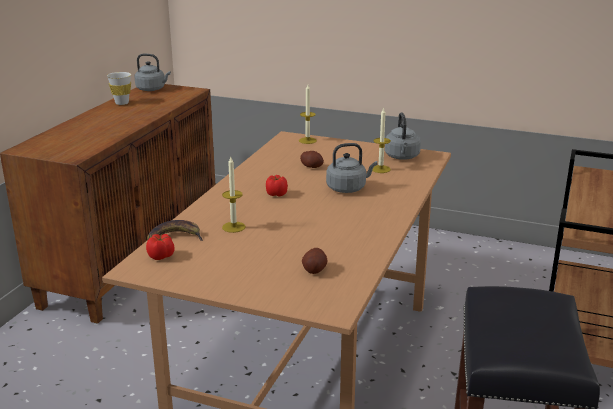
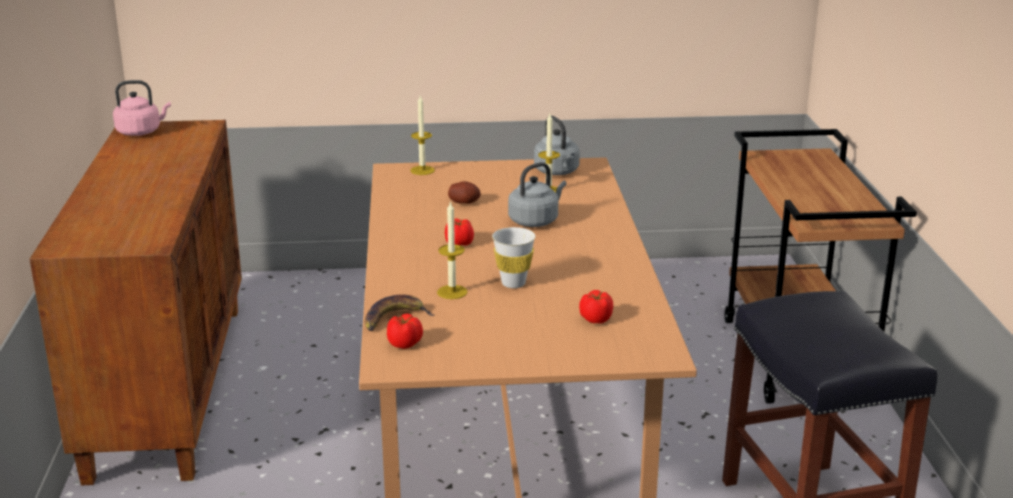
camera: 25 degrees left, 0 degrees up
white cup [107,72,131,105] -> white cup moved to [492,227,535,288]
grey kettle [134,53,171,91] -> pink kettle [113,80,171,136]
potato [302,248,327,274] -> tomato [579,290,613,324]

